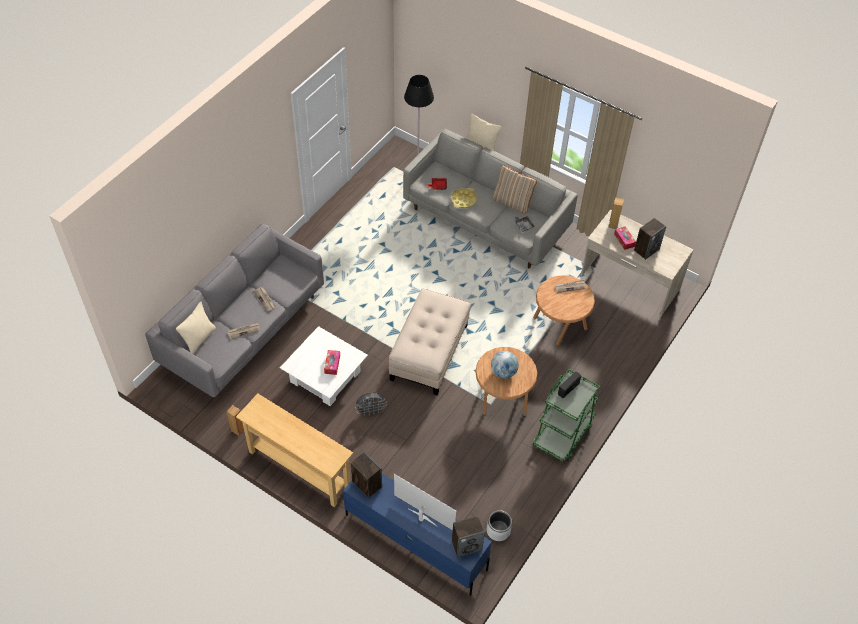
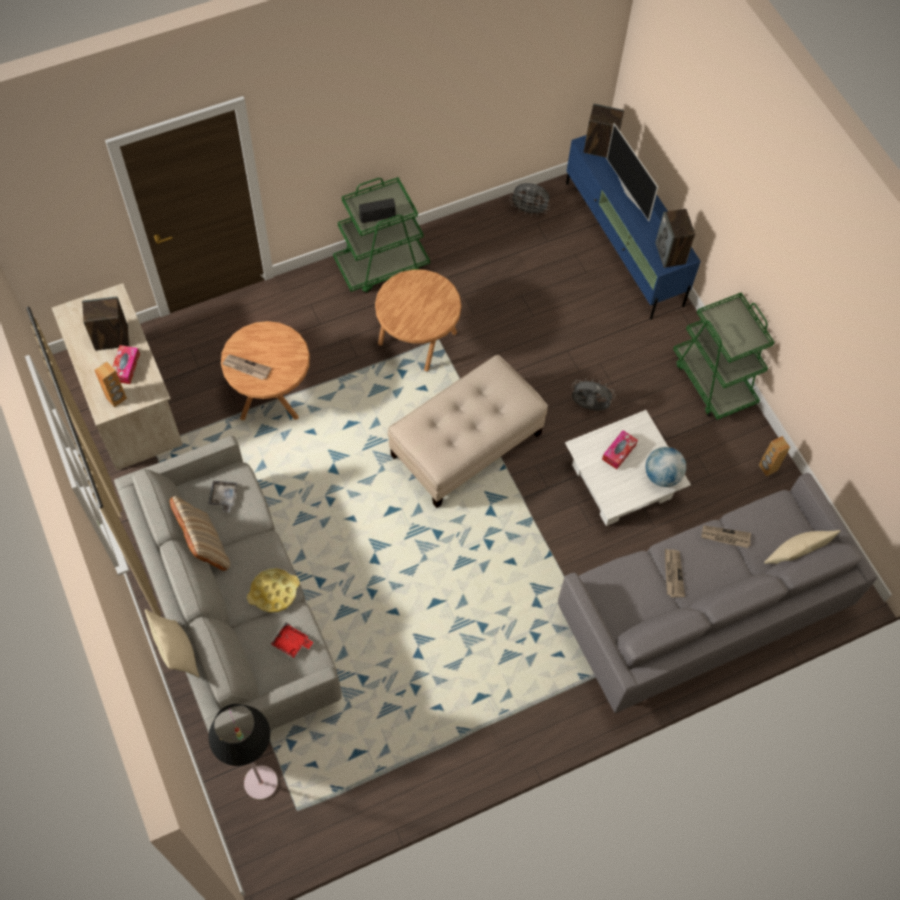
camera: 150 degrees left, 10 degrees up
beige console table [236,394,353,507] -> green cart [673,292,774,420]
grey planter [487,510,512,541] -> grey fan [509,183,550,216]
globe [491,351,519,379] -> globe moved to [646,447,686,487]

